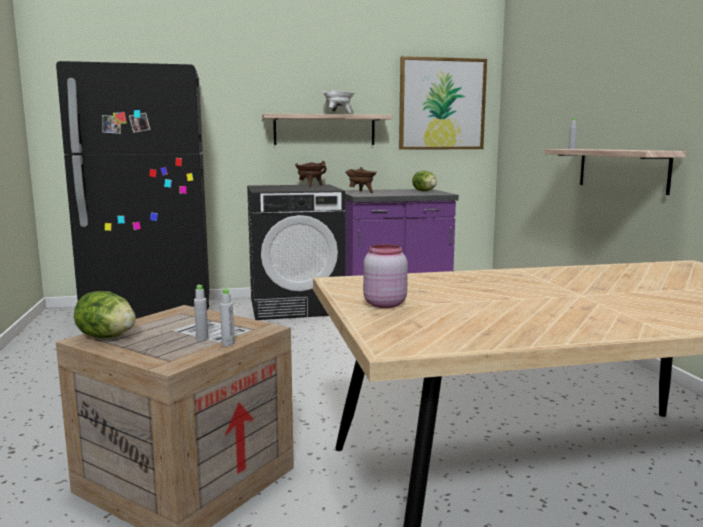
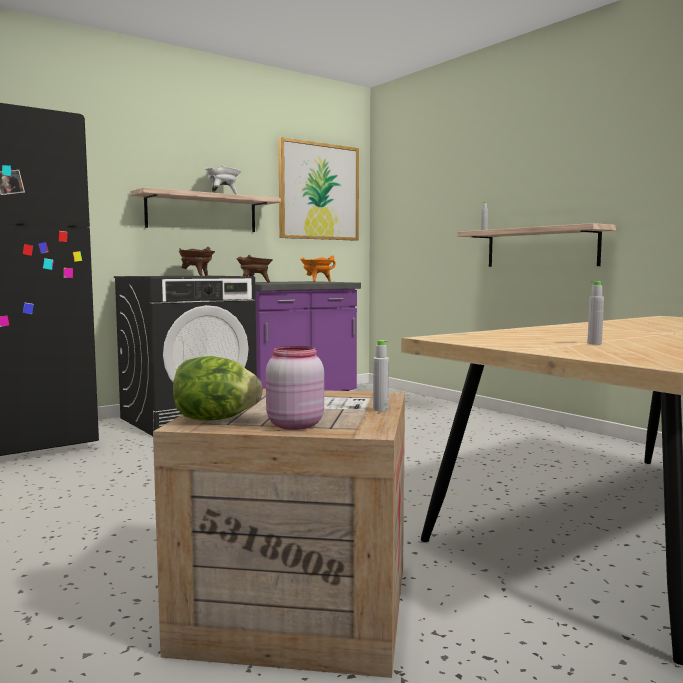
camera: 25 degrees left, 5 degrees down
grey bottle [194,284,208,341] -> grey bottle moved to [587,281,604,344]
pink jar [363,244,408,308] -> pink jar moved to [266,346,324,430]
lettuce [412,170,437,192] -> orange cooking pot [300,255,336,282]

